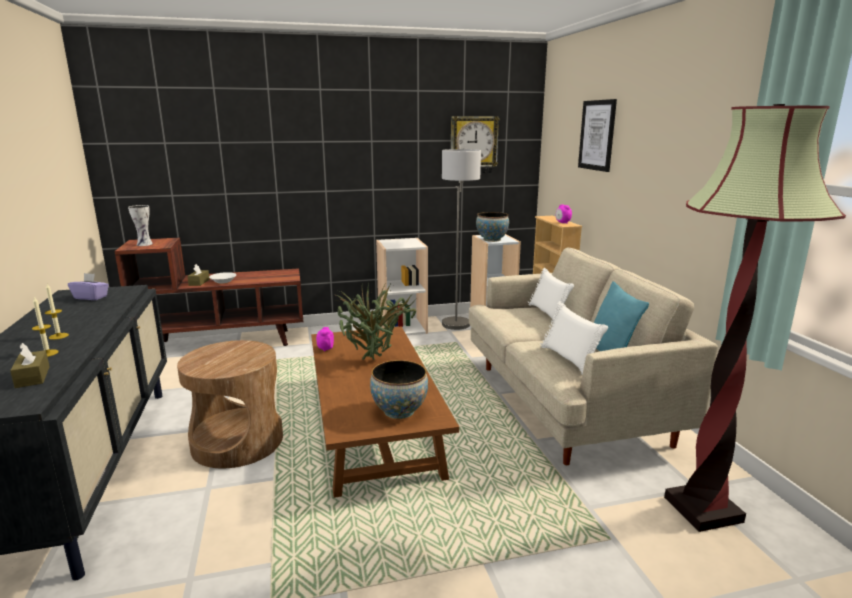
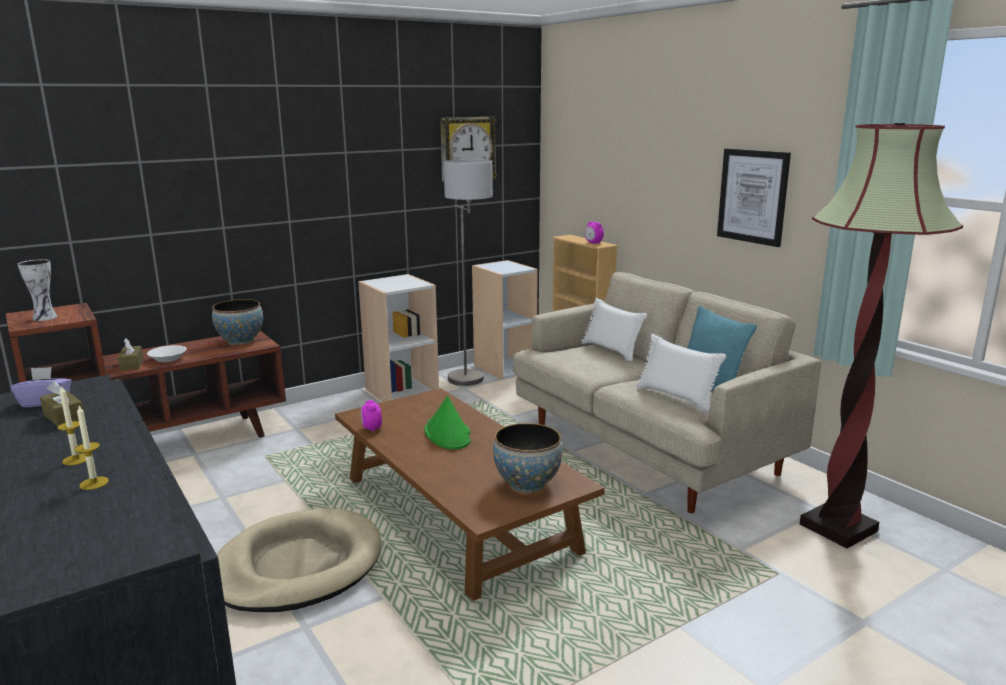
camera: 20 degrees left, 0 degrees up
brown tissue box [10,343,50,388] -> brown tissue box moved to [40,381,85,427]
brown side table [177,340,283,468] -> beige dog bed [217,508,381,612]
potted plant [336,282,416,360] -> green hat [424,396,471,449]
bowl [476,212,509,242] -> bowl moved to [212,299,263,345]
picture [578,99,617,172] -> picture moved to [717,149,791,247]

